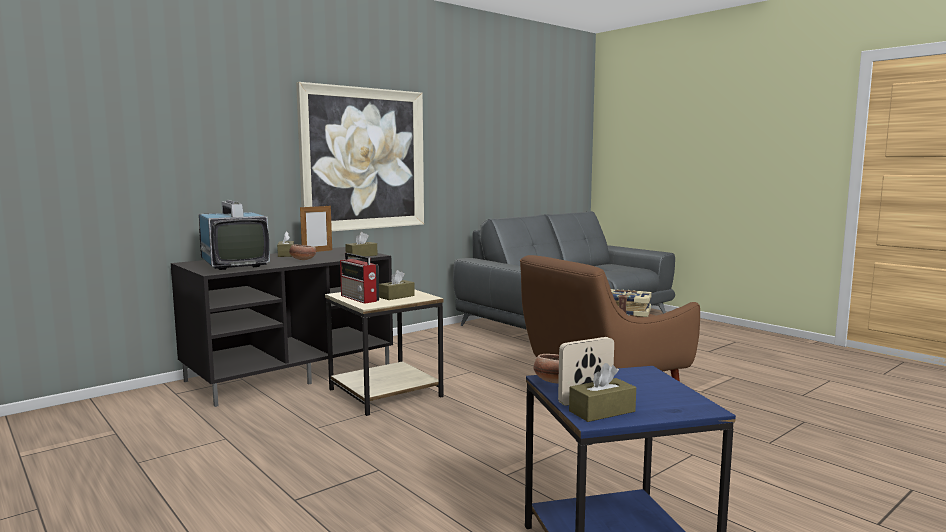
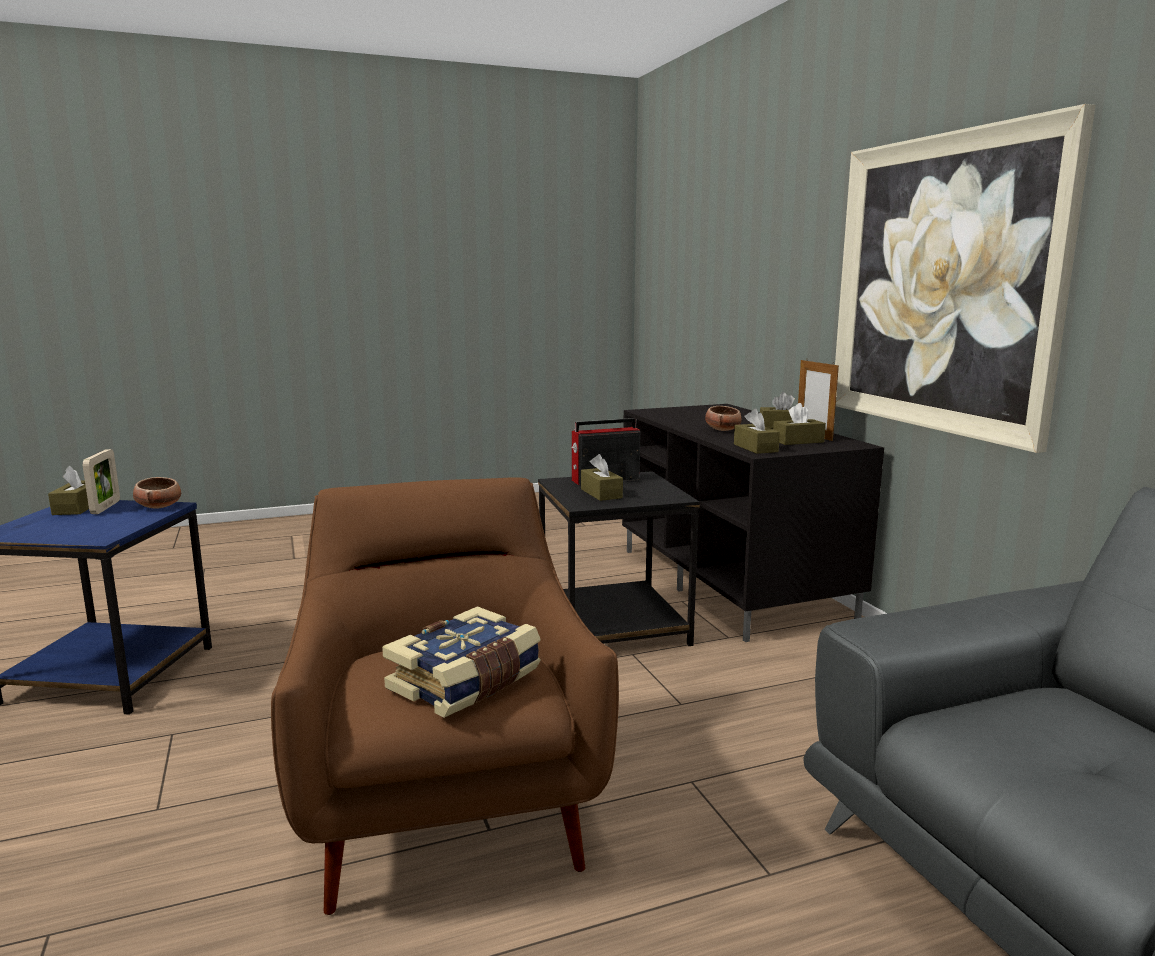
camera: 110 degrees right, 5 degrees up
television [199,200,270,270] -> none
beige side table [325,290,444,416] -> black side table [538,471,700,646]
none -> brown tissue box [773,403,826,445]

